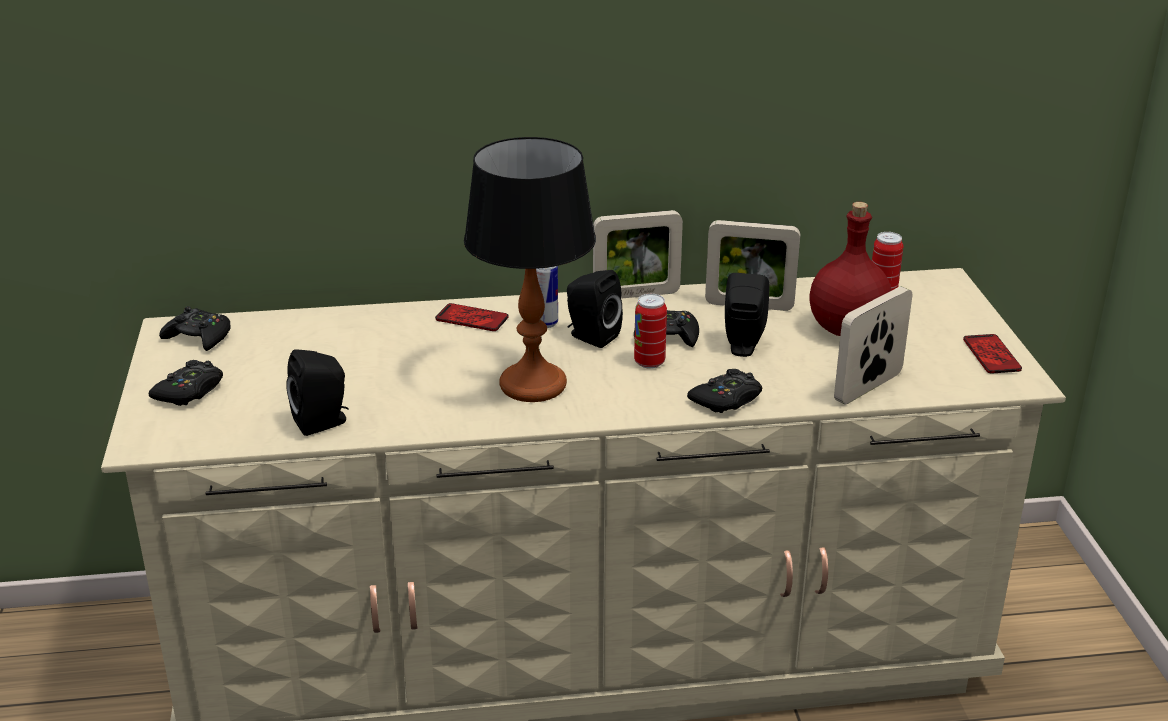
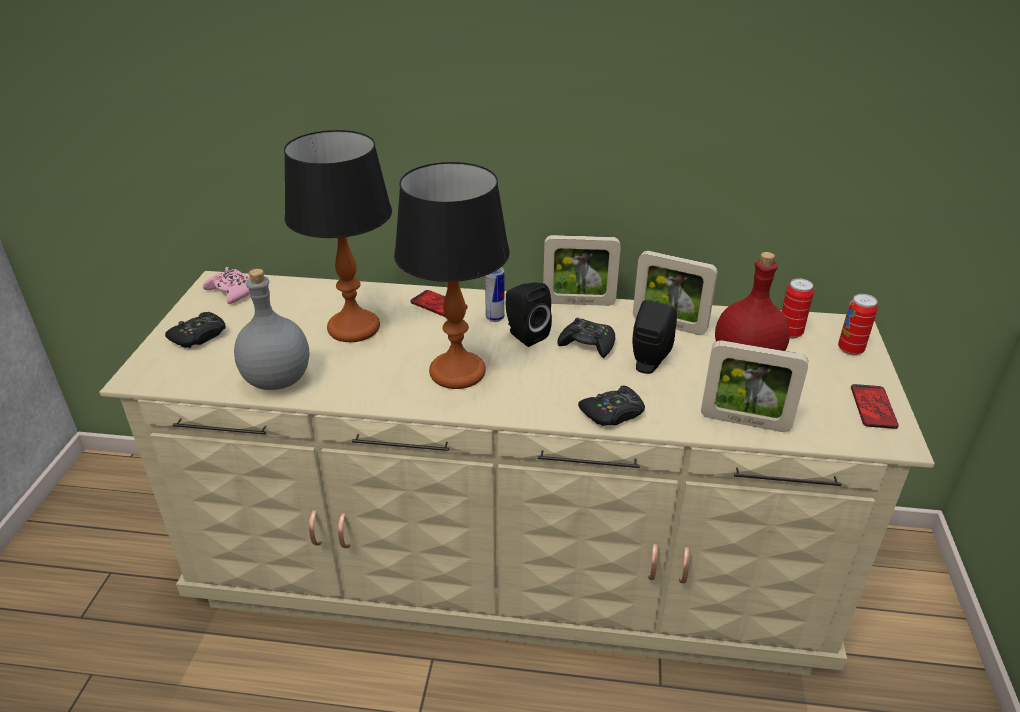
camera: 15 degrees right, 5 degrees up
black game controller [159,306,231,351] -> pink game controller [203,267,250,304]
black speaker [286,349,349,436] -> grey bottle [234,269,309,390]
can [634,294,667,369] -> can moved to [838,294,878,355]
picture frame [834,286,912,404] -> picture frame turned 135 degrees counterclockwise [701,341,808,432]
none -> table lamp [284,130,392,342]

